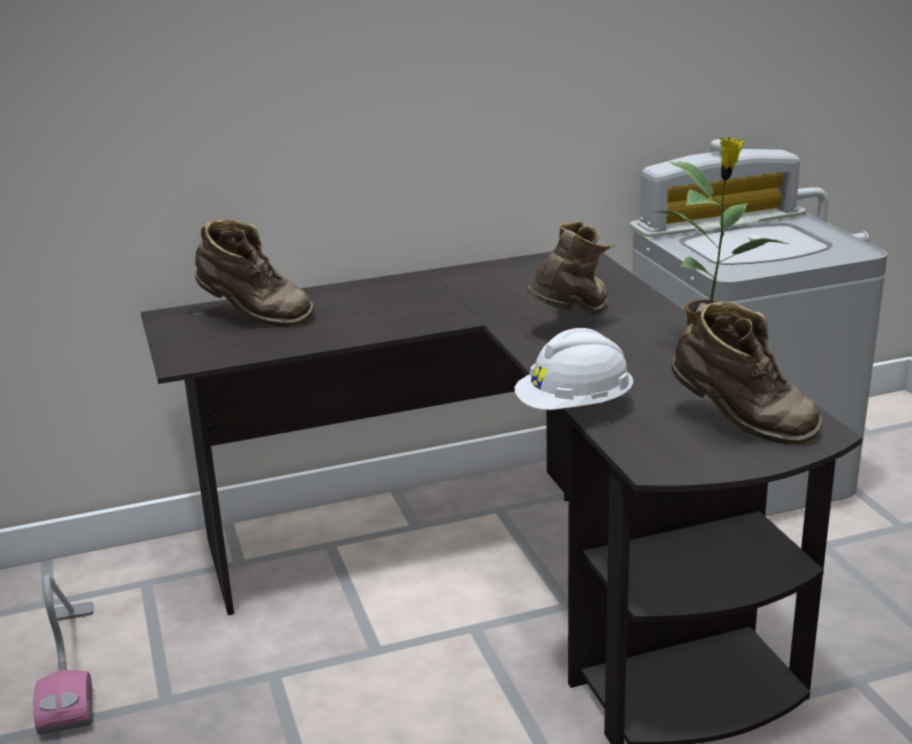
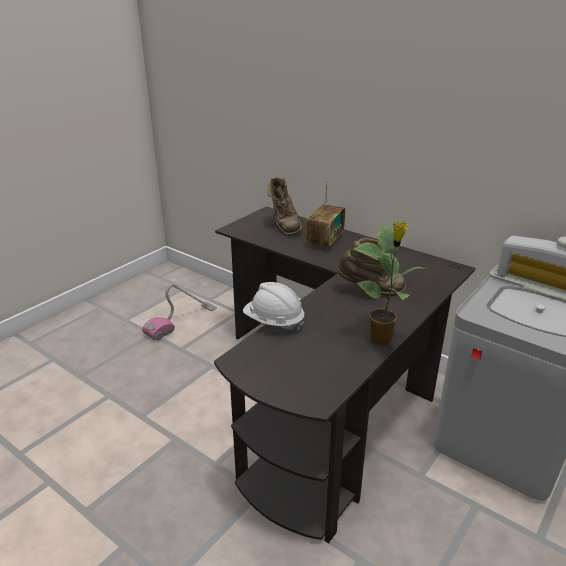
camera: 55 degrees right, 5 degrees up
brown boot [671,301,822,444] -> none
none -> radio [306,181,345,251]

